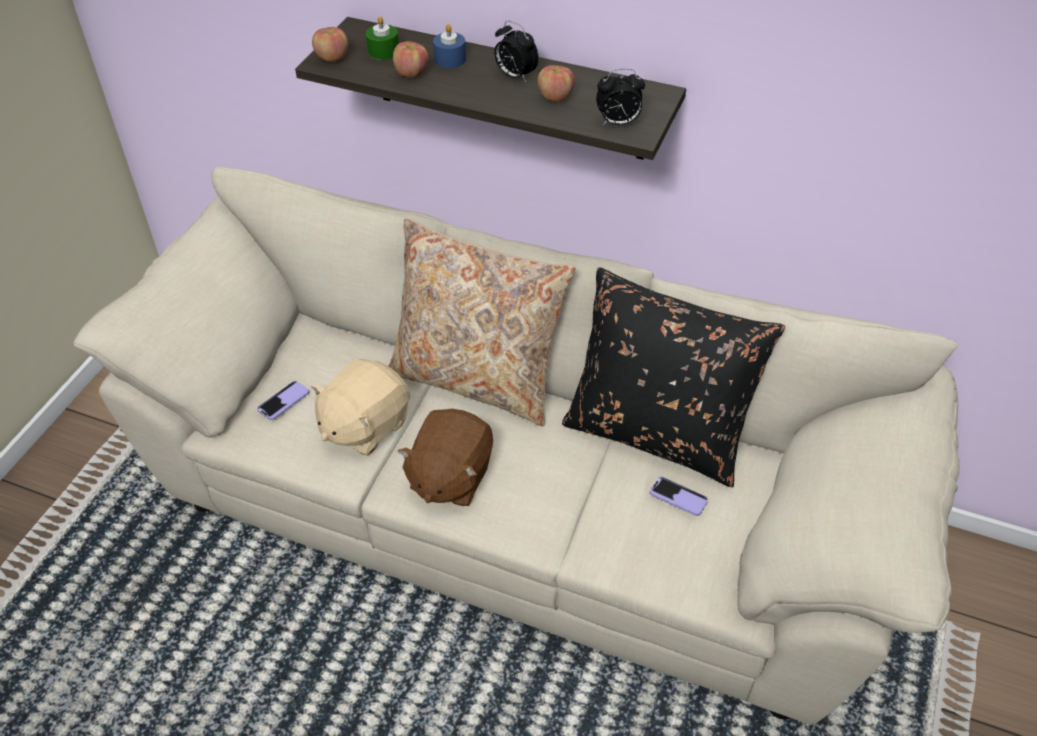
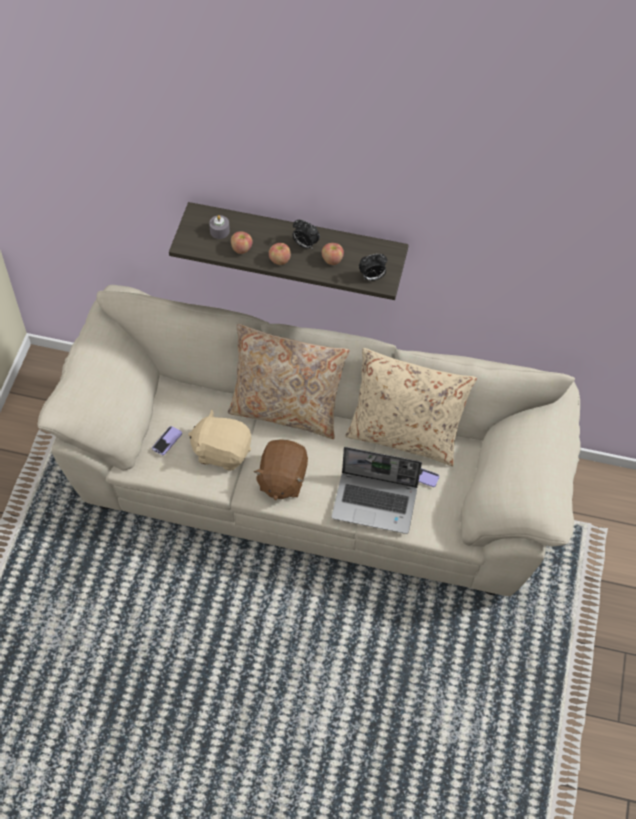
camera: 10 degrees left, 10 degrees up
beige plush toy [311,359,410,456] -> beige plush toy turned 75 degrees clockwise [188,409,251,471]
apple [312,27,348,62] -> apple moved to [269,243,291,265]
green candle [366,16,399,60] -> grey candle [209,215,230,239]
blue candle [433,24,466,68] -> none
black pillow [562,267,785,487] -> beige pillow [345,348,477,466]
none -> laptop [332,447,422,534]

